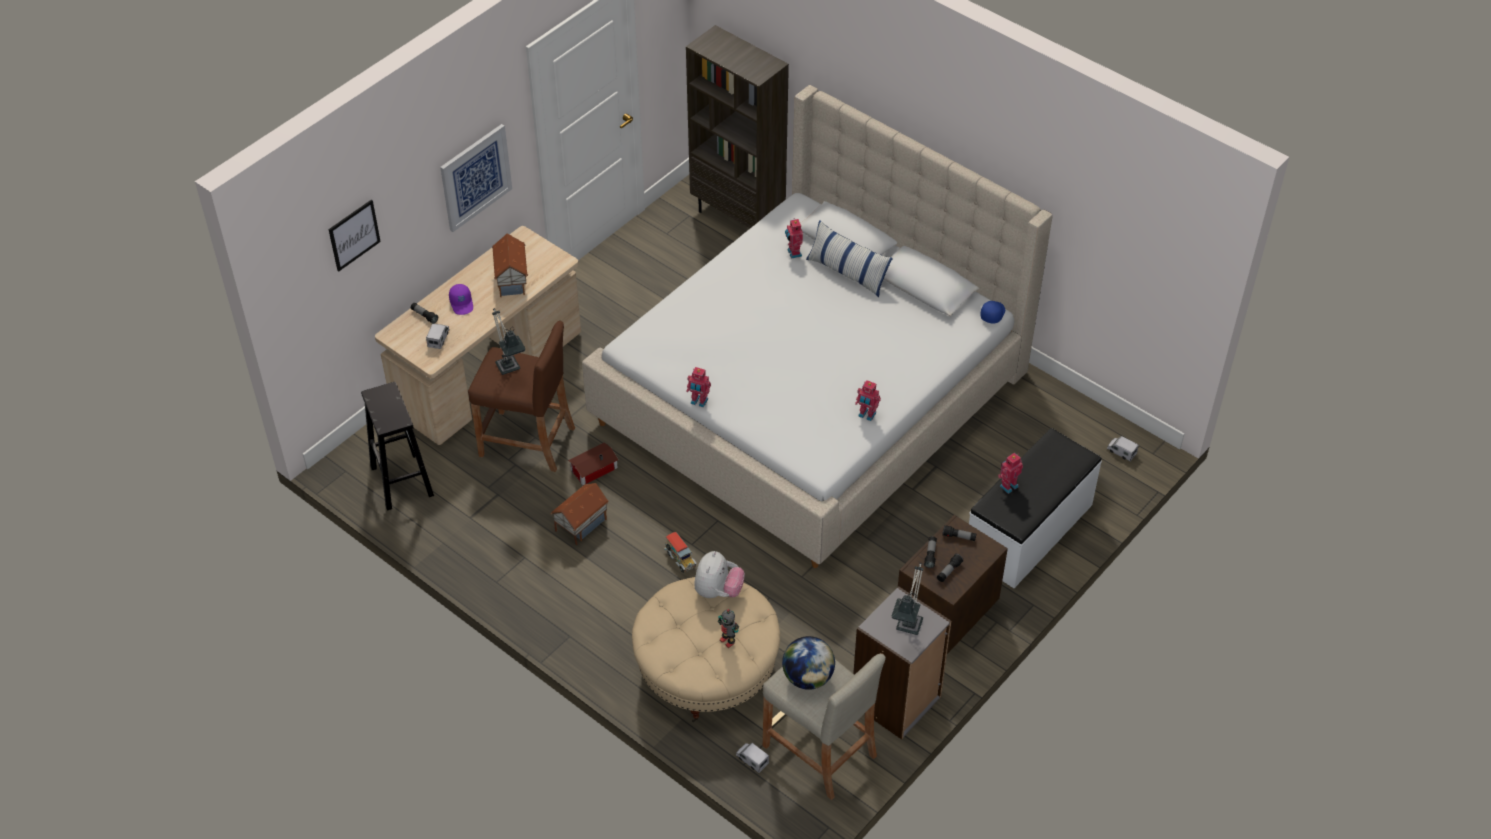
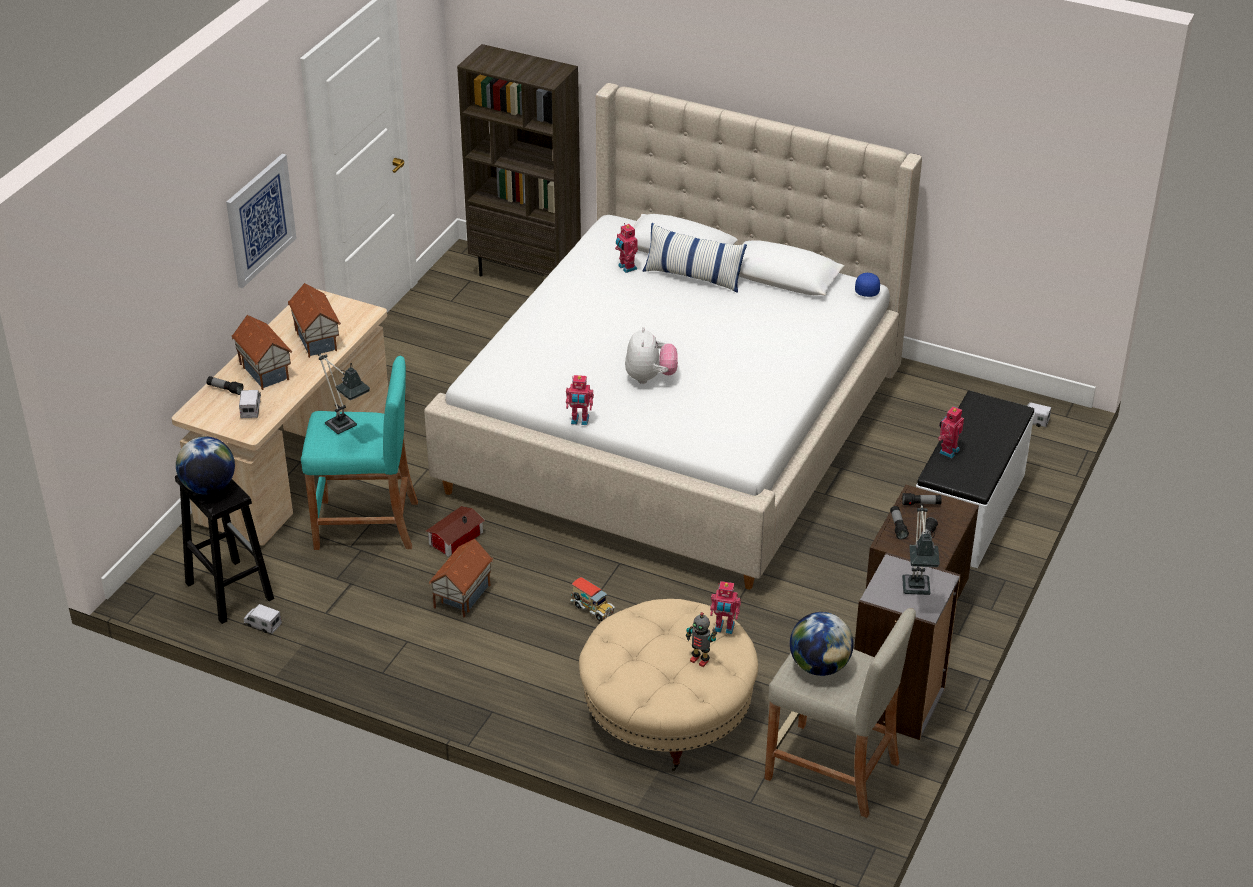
camera: 15 degrees left, 10 degrees down
picture [328,200,381,271] -> none
purple cap [449,284,473,315] -> toy house [231,315,292,390]
brown stool [468,321,575,472] -> turquoise stool [301,355,418,550]
plush toy [694,551,745,598] -> plush toy moved to [625,327,678,384]
toy truck [736,743,769,773] -> toy truck moved to [244,604,282,634]
toy robot [855,380,881,421] -> toy robot moved to [710,581,741,634]
none -> globe [176,437,235,495]

